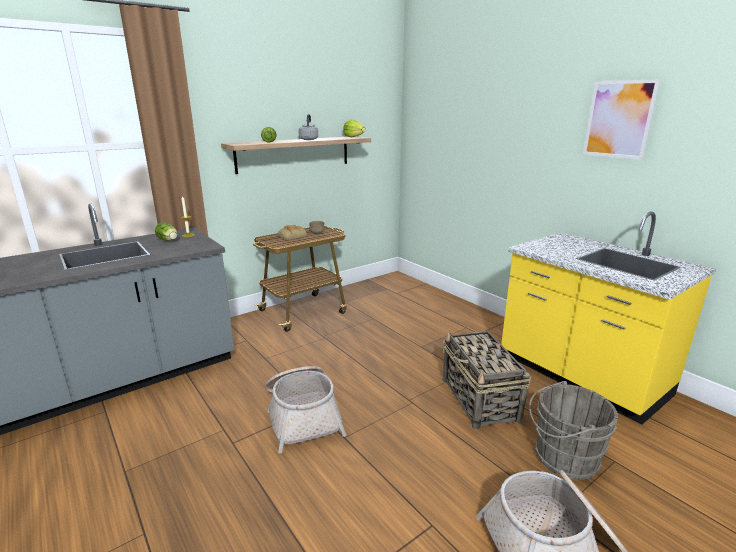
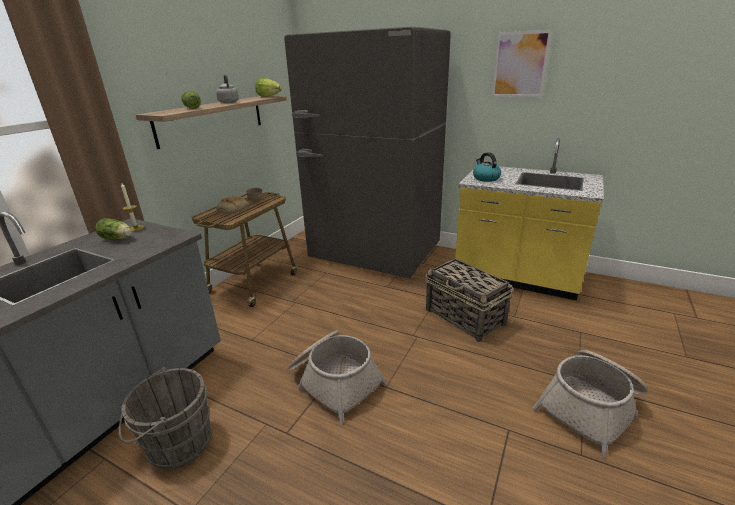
camera: 25 degrees left, 5 degrees up
grey bucket [529,381,618,480] -> grey bucket moved to [119,367,213,469]
none -> grey fridge [284,27,451,278]
none -> kettle [473,152,501,182]

